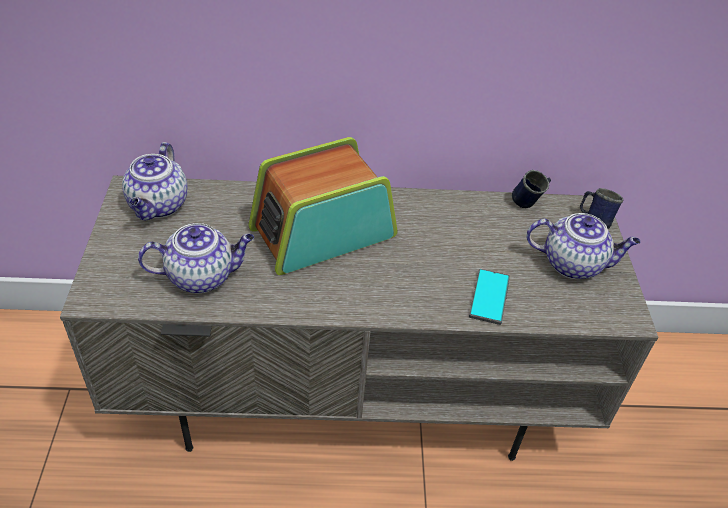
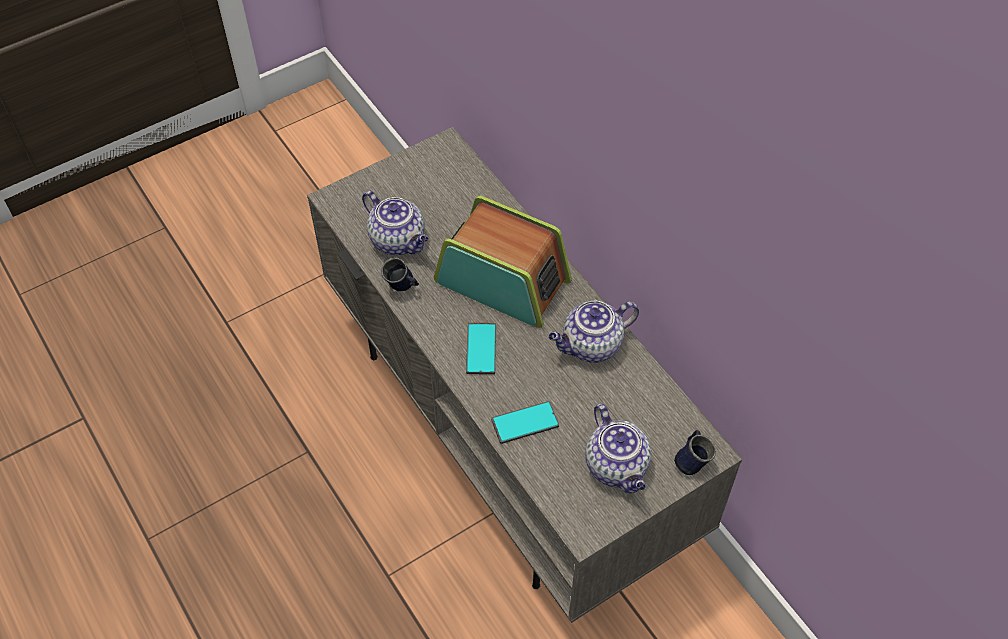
camera: 60 degrees right, 10 degrees up
teapot [122,142,188,221] -> teapot moved to [548,301,639,363]
blue mug [512,170,551,208] -> blue mug moved to [381,258,419,291]
none -> phone [466,323,496,374]

